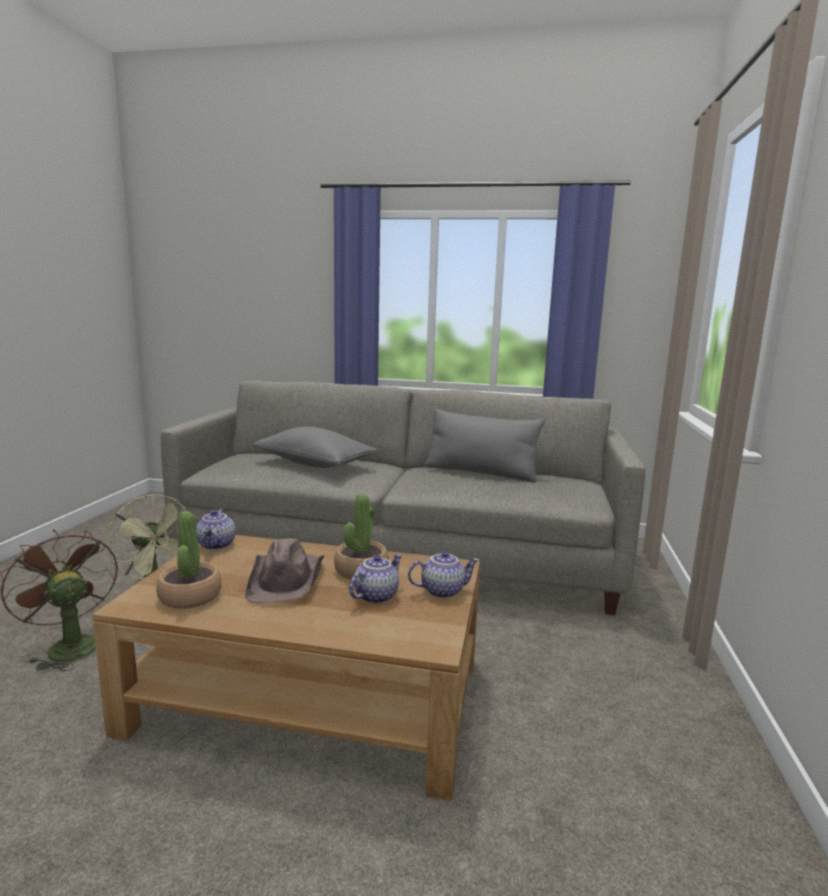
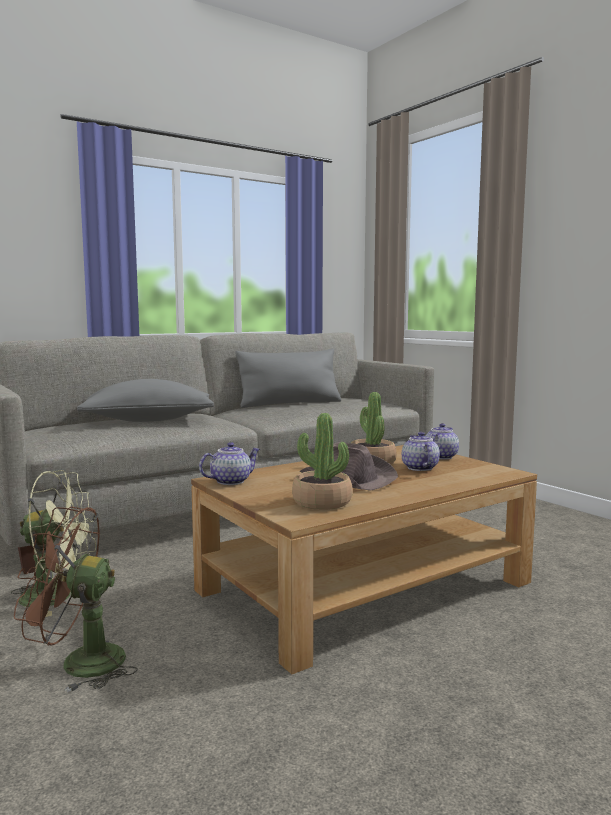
camera: 45 degrees left, 5 degrees down
teapot [196,509,235,550] -> teapot turned 75 degrees counterclockwise [199,442,260,485]

